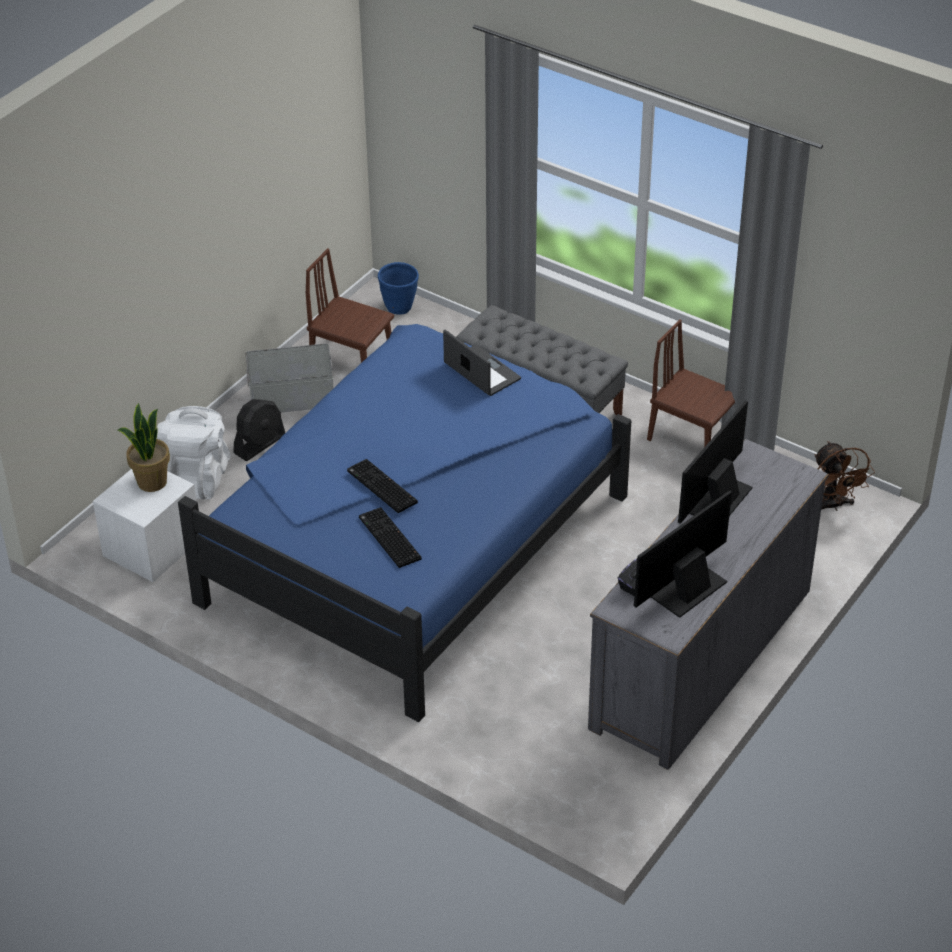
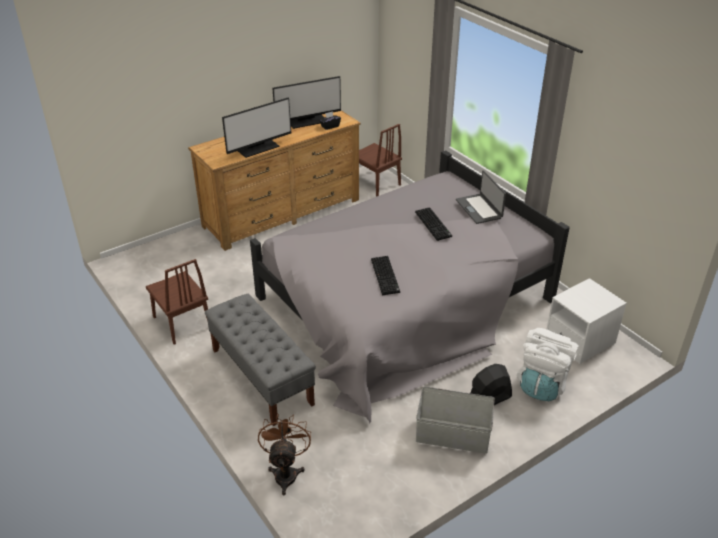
camera: 160 degrees left, 5 degrees down
potted plant [118,403,170,492] -> none
blue bed [178,324,631,722] -> grey bed [250,150,570,424]
brown chair [306,248,394,363] -> brown chair moved to [359,124,402,196]
keyboard [359,507,422,568] -> keyboard moved to [371,256,400,295]
blue planter [378,262,419,315] -> none
laptop [443,330,521,396] -> laptop moved to [456,171,506,224]
grey dresser [588,439,829,770] -> brown dresser [188,110,361,251]
brown fan [814,441,875,511] -> brown fan moved to [258,414,311,496]

